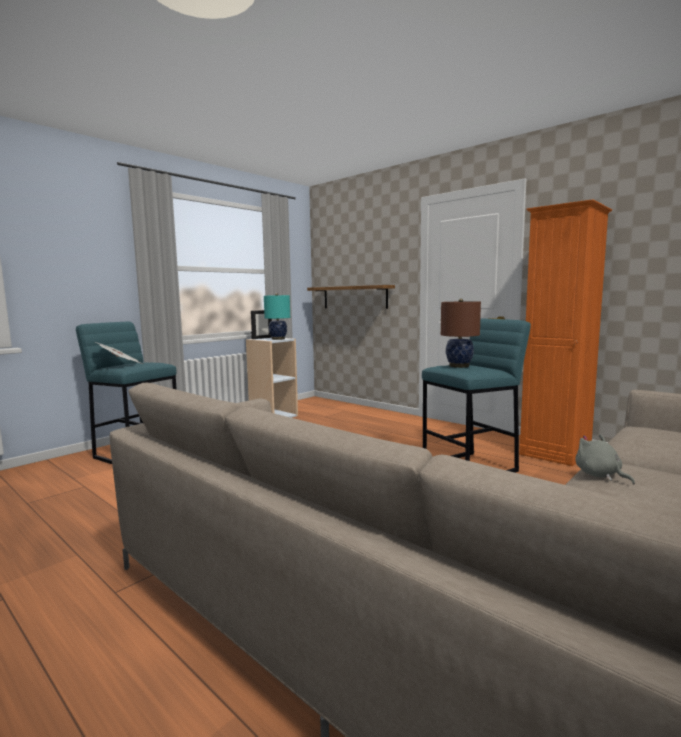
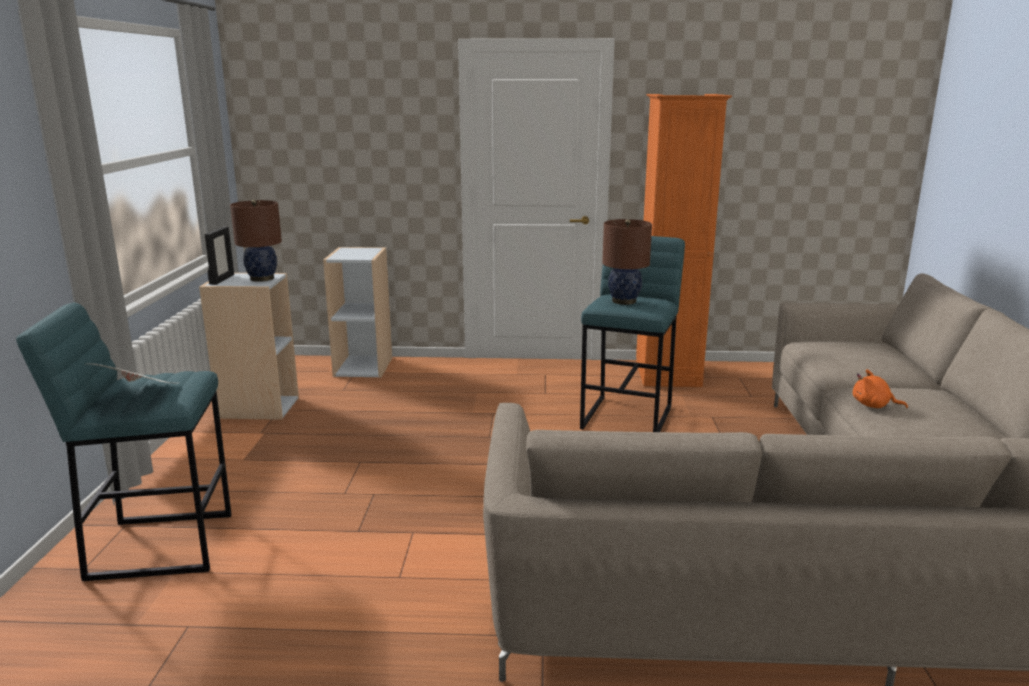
camera: 40 degrees left, 10 degrees up
turquoise table lamp [264,293,290,340] -> brown table lamp [230,200,282,282]
shelf [307,285,395,309] -> none
grey plush toy [575,434,635,485] -> orange plush toy [853,369,908,409]
none -> bookcase [323,247,392,377]

